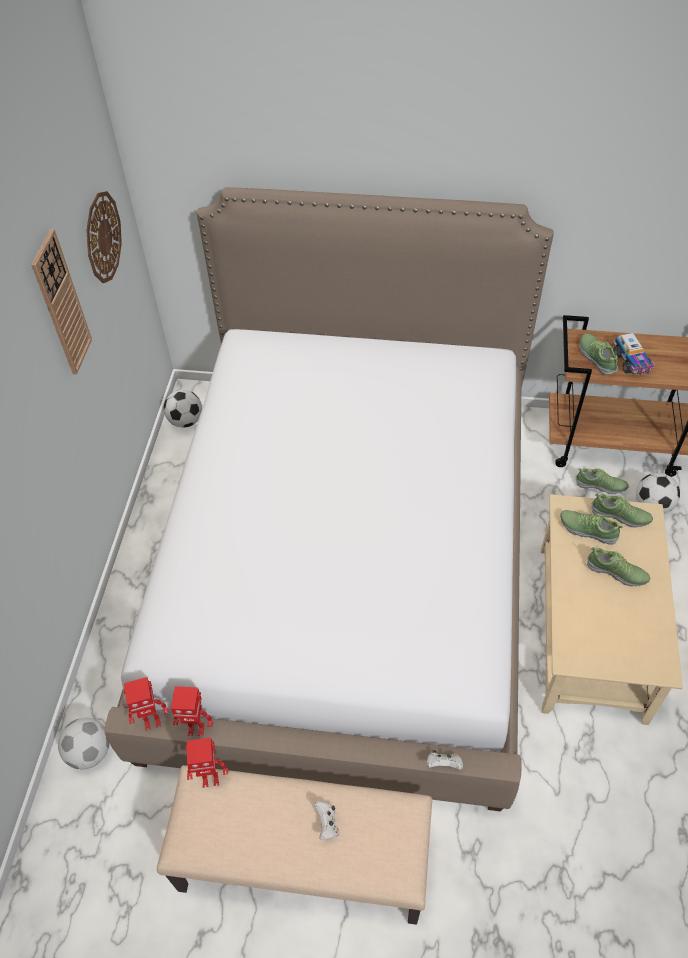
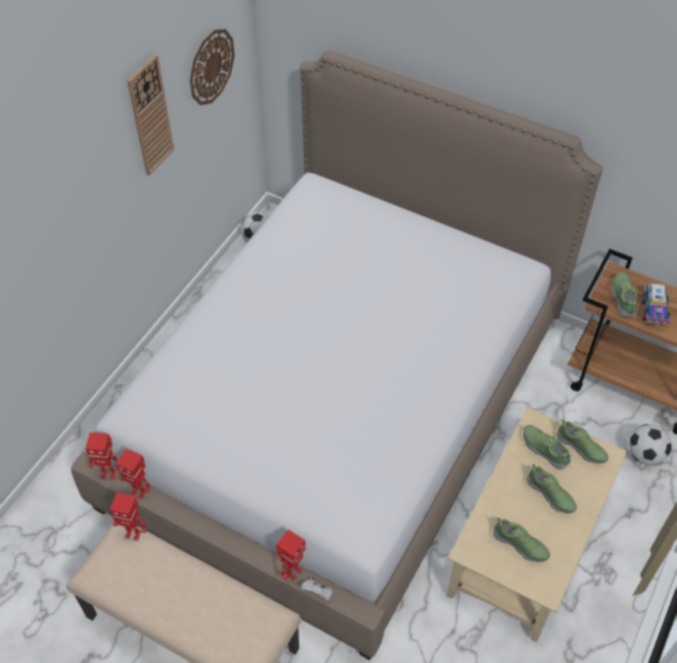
camera: 20 degrees right, 0 degrees up
football [58,718,110,769] -> none
white game controller [314,801,339,840] -> none
shoe [576,468,629,494] -> shoe moved to [493,518,550,562]
none -> toy robot [276,529,306,581]

